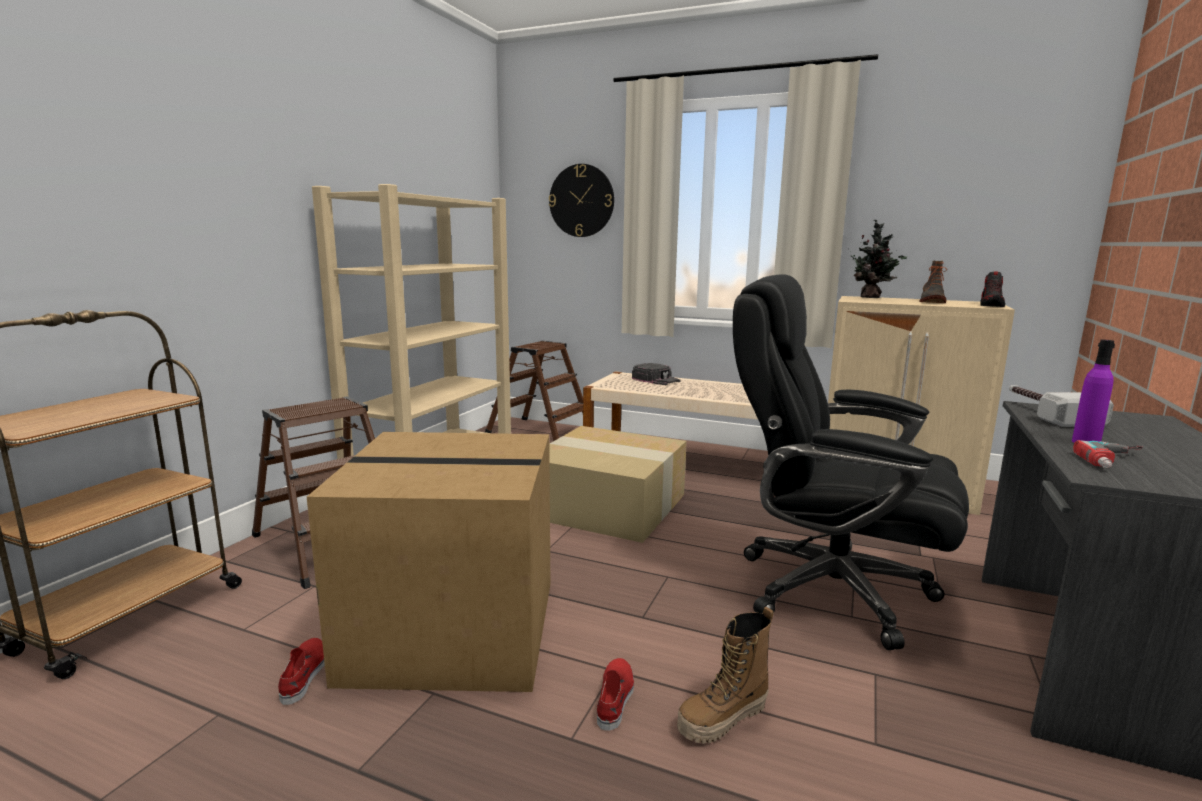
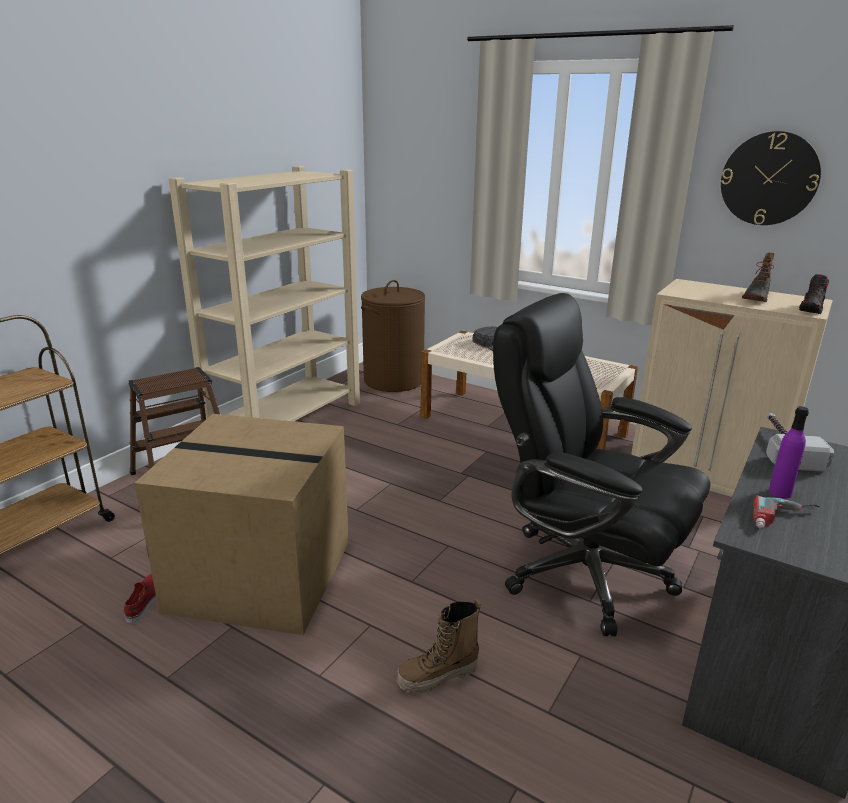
camera: 10 degrees right, 10 degrees up
brown step ladder [485,341,583,441] -> brown laundry basket [361,280,425,392]
wall clock [549,164,614,237] -> wall clock moved to [721,131,821,225]
cardboard box [549,426,687,543] -> none
red shoe [597,658,634,731] -> none
potted plant [848,220,907,298] -> none

